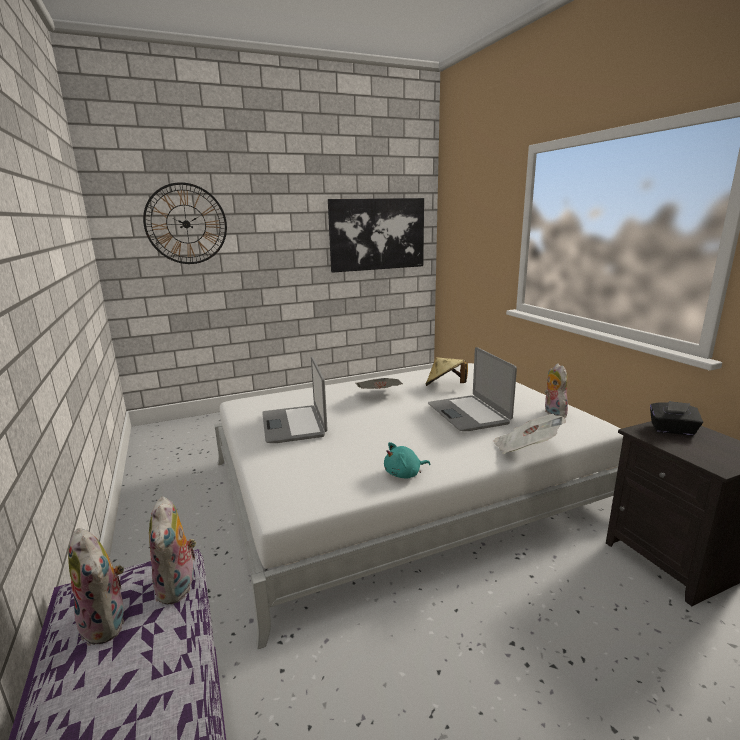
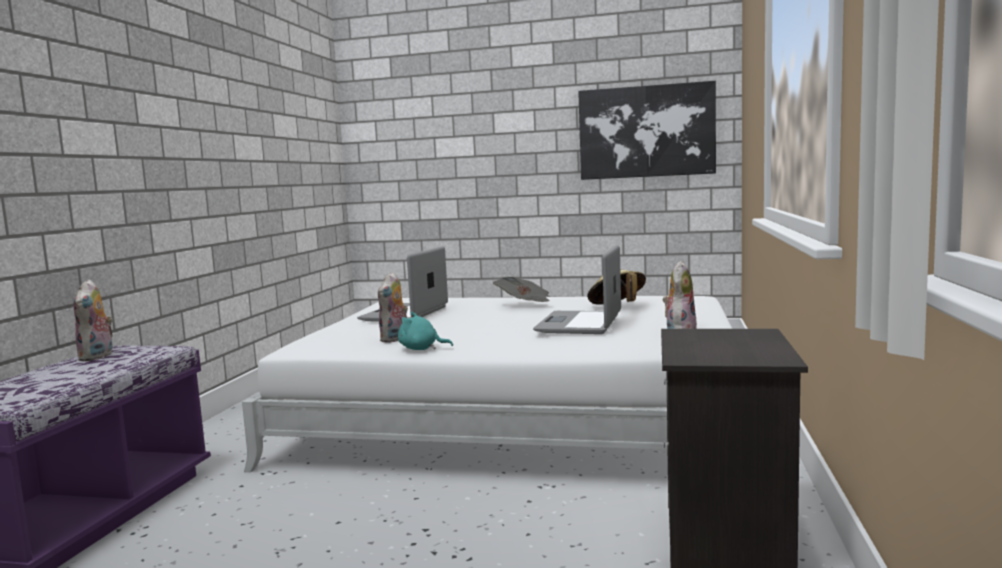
camera: 35 degrees right, 10 degrees down
wall clock [143,182,227,264] -> none
plush toy [149,496,197,605] -> plush toy moved to [378,272,408,343]
newspaper [494,414,566,454] -> none
black tissue box [650,401,703,435] -> none

